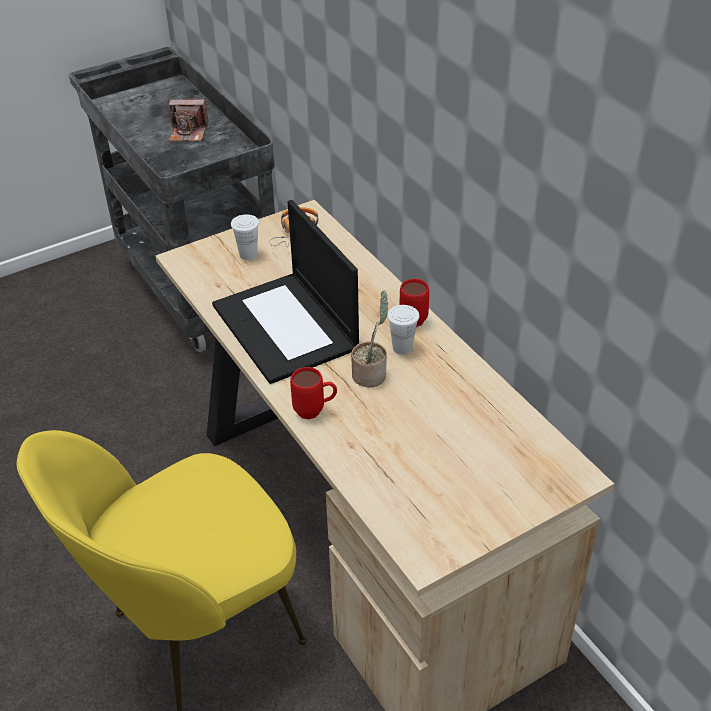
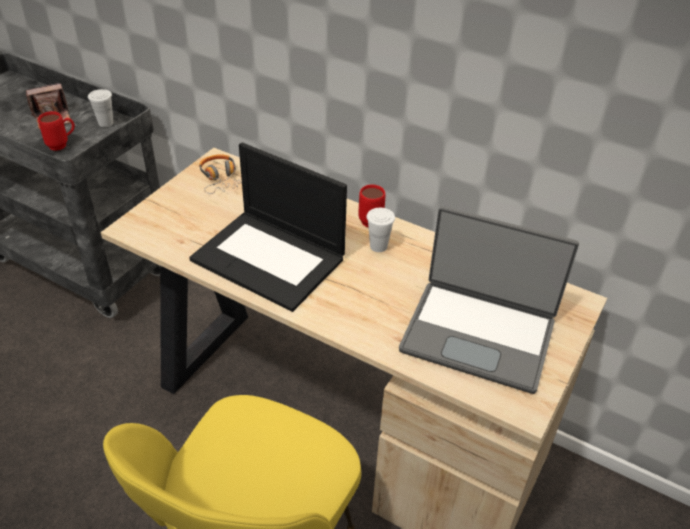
camera: 30 degrees left, 0 degrees up
white cup [231,214,259,260] -> white cup moved to [88,89,113,127]
red mug [290,367,337,419] -> red mug moved to [38,111,75,151]
potted plant [351,291,388,387] -> none
none -> laptop [399,206,579,394]

